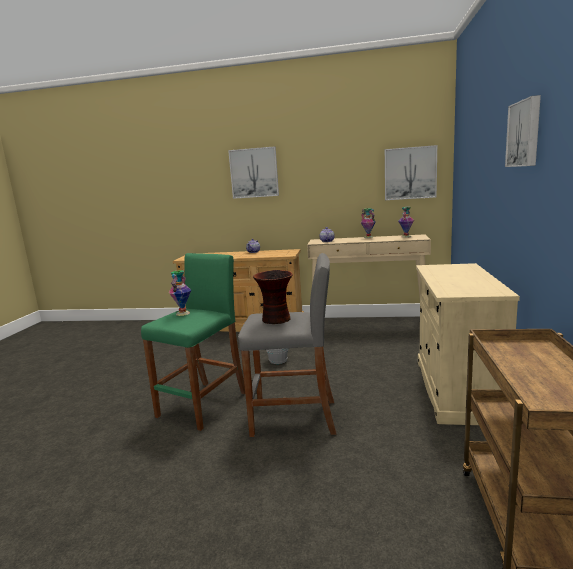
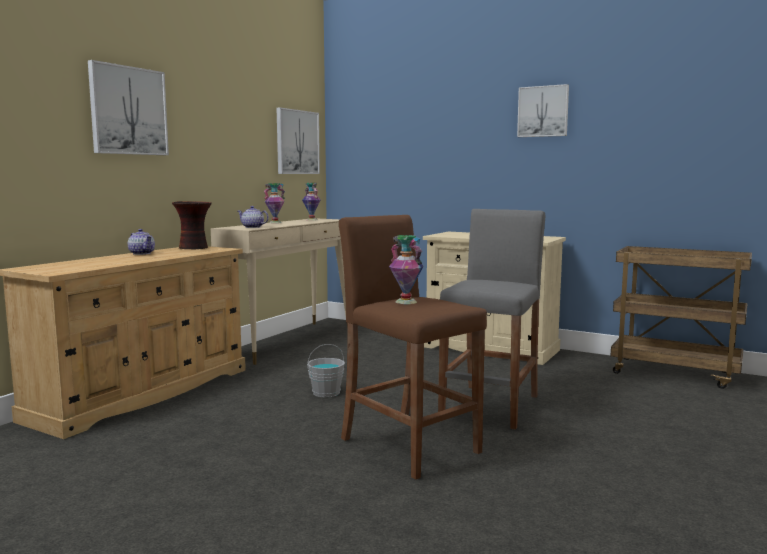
camera: 70 degrees left, 5 degrees down
green stool [141,253,245,431] -> brown stool [339,215,487,480]
vase [253,270,293,324] -> vase moved to [172,201,212,249]

